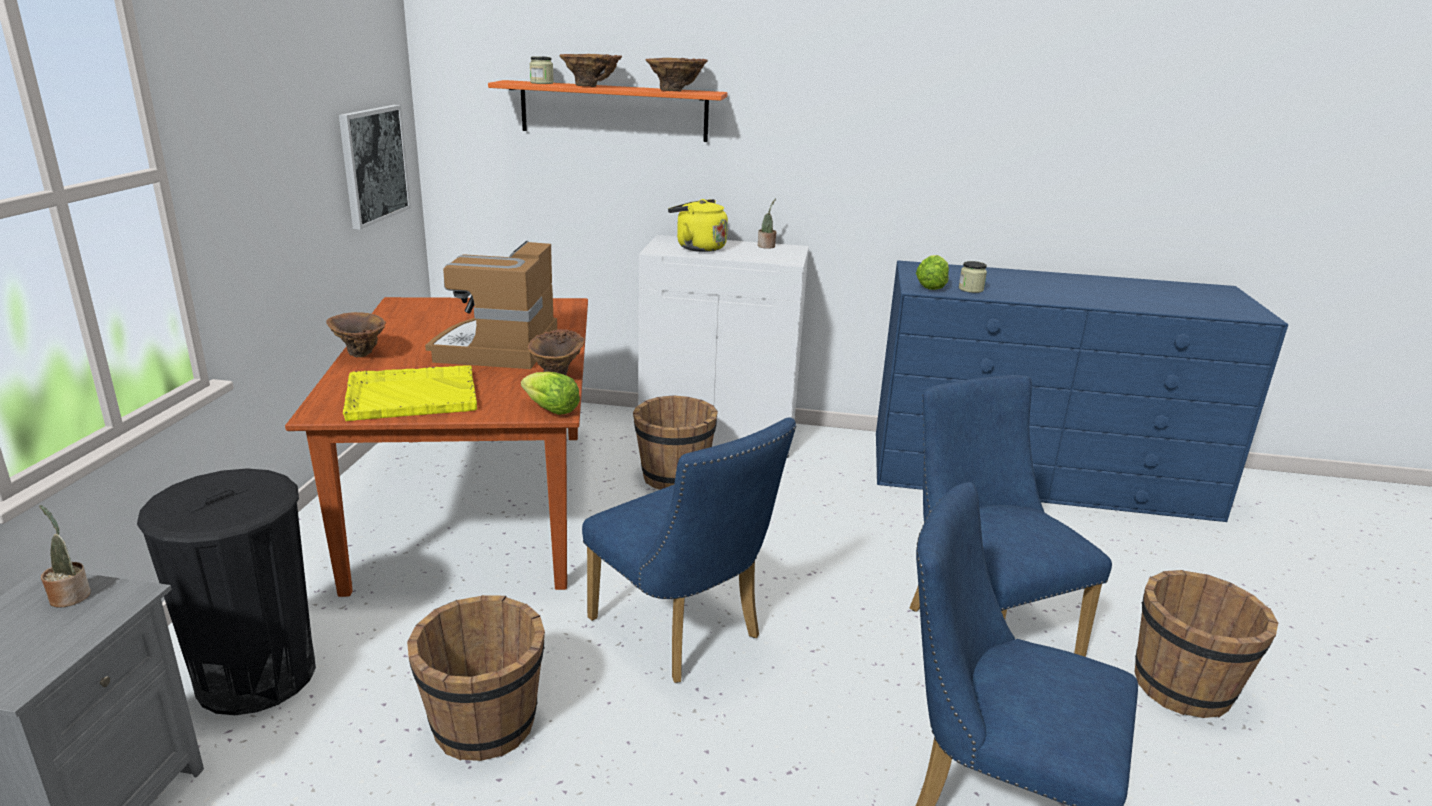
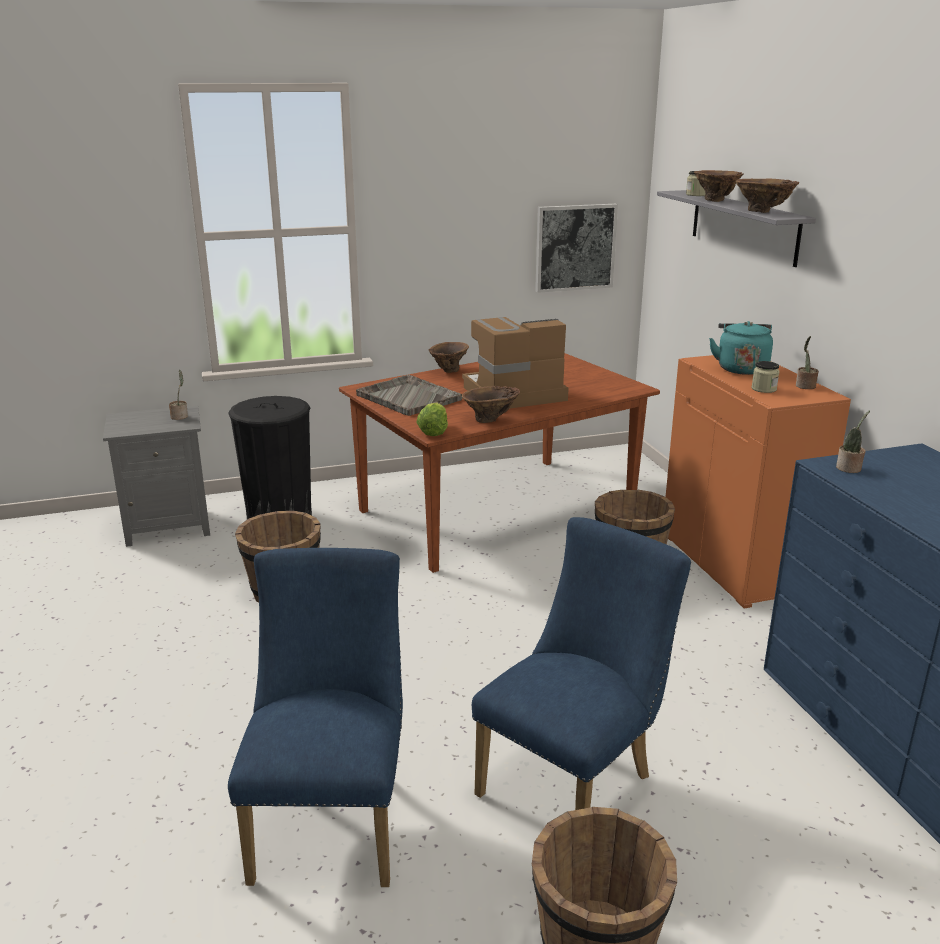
camera: 65 degrees right, 0 degrees up
yellow tray [343,365,477,421] -> grey tray [356,375,462,416]
orange shelf [488,80,727,142] -> grey shelf [657,190,816,267]
blue chair [582,418,796,683] -> none
white cabinet [638,235,809,458] -> orange cabinet [666,355,851,608]
yellow kettle [668,199,728,252] -> turquoise kettle [709,321,773,375]
lettuce [916,255,949,290] -> potted plant [836,411,870,473]
jar [959,261,987,293] -> jar moved to [752,361,779,393]

